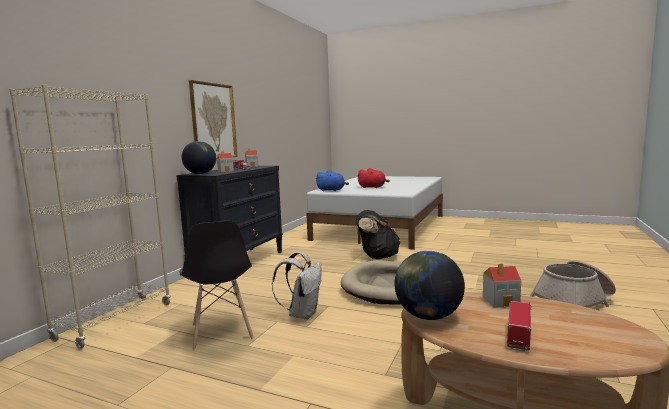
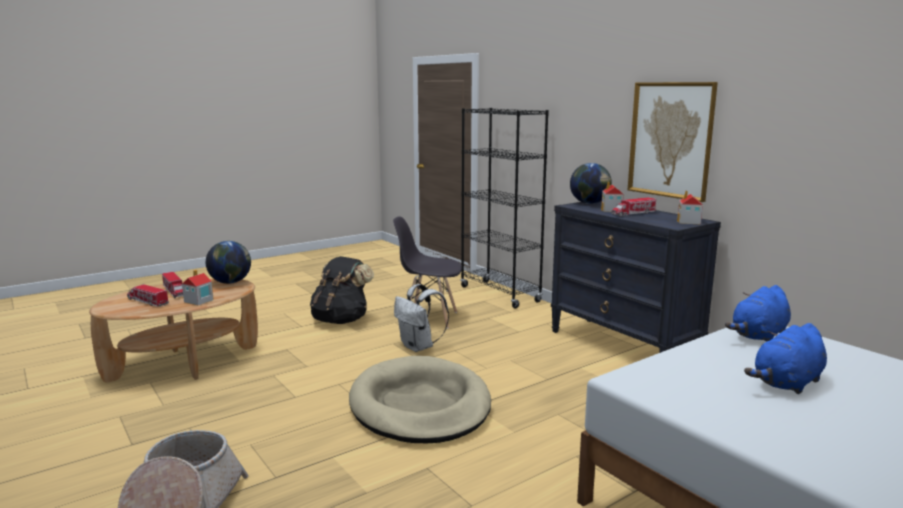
camera: 120 degrees right, 5 degrees up
beige bookcase [9,85,170,349] -> black bookcase [460,108,549,308]
black backpack [356,210,400,259] -> black backpack moved to [310,256,374,324]
red plush toy [357,168,390,188] -> blue plush toy [744,323,827,394]
none -> toy truck [127,284,169,307]

